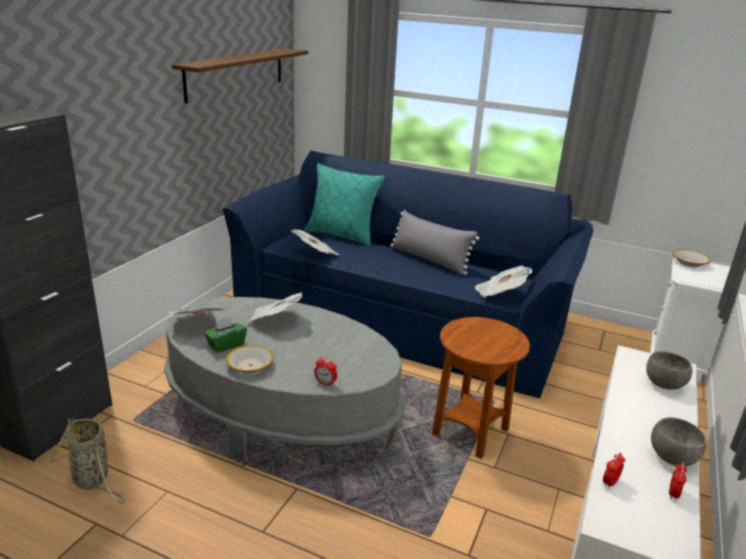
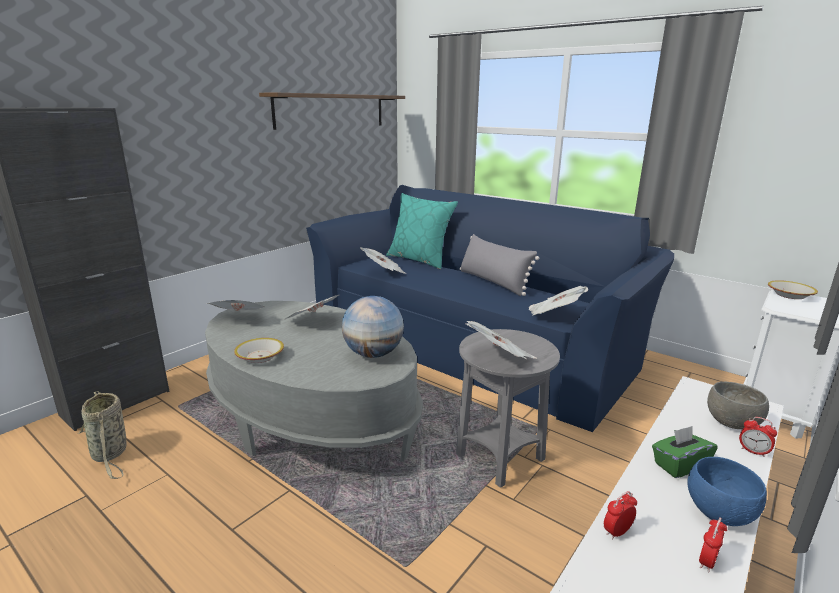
camera: 15 degrees right, 5 degrees down
green tissue box [204,317,247,353] -> green tissue box moved to [652,426,718,478]
alarm clock [314,356,337,387] -> alarm clock moved to [739,417,777,457]
brown side table [432,317,530,459] -> grey side table [456,329,560,488]
grey bowl [651,417,706,466] -> blue bowl [687,457,767,526]
none -> globe [342,296,404,358]
none -> newspaper [466,321,537,359]

